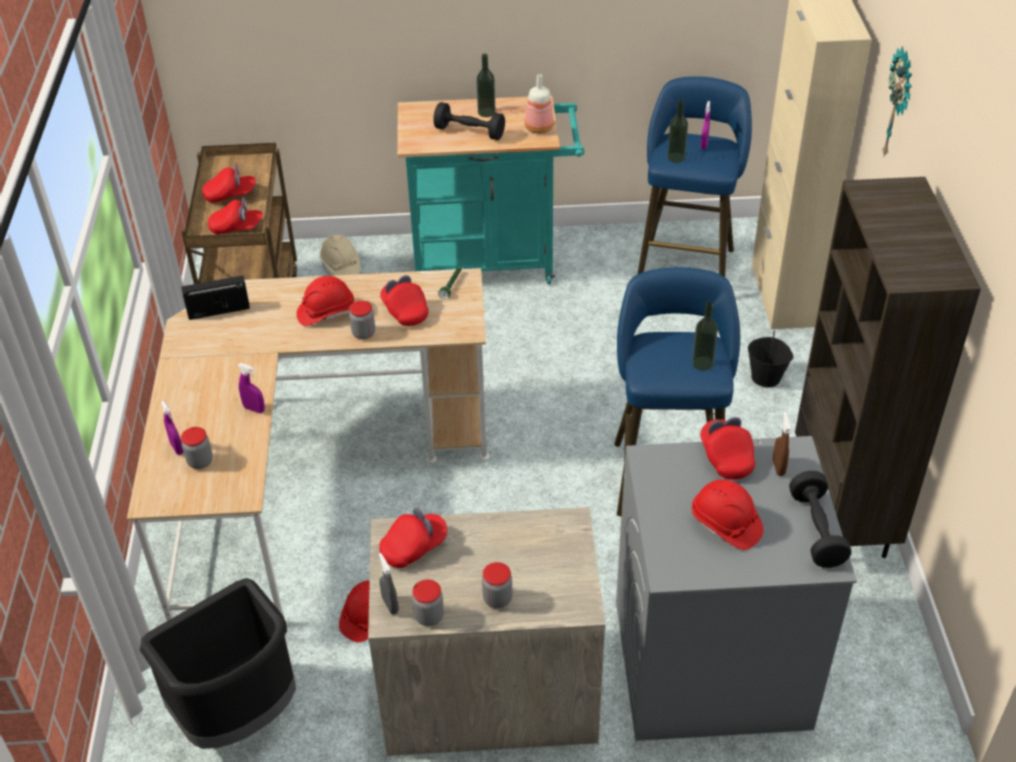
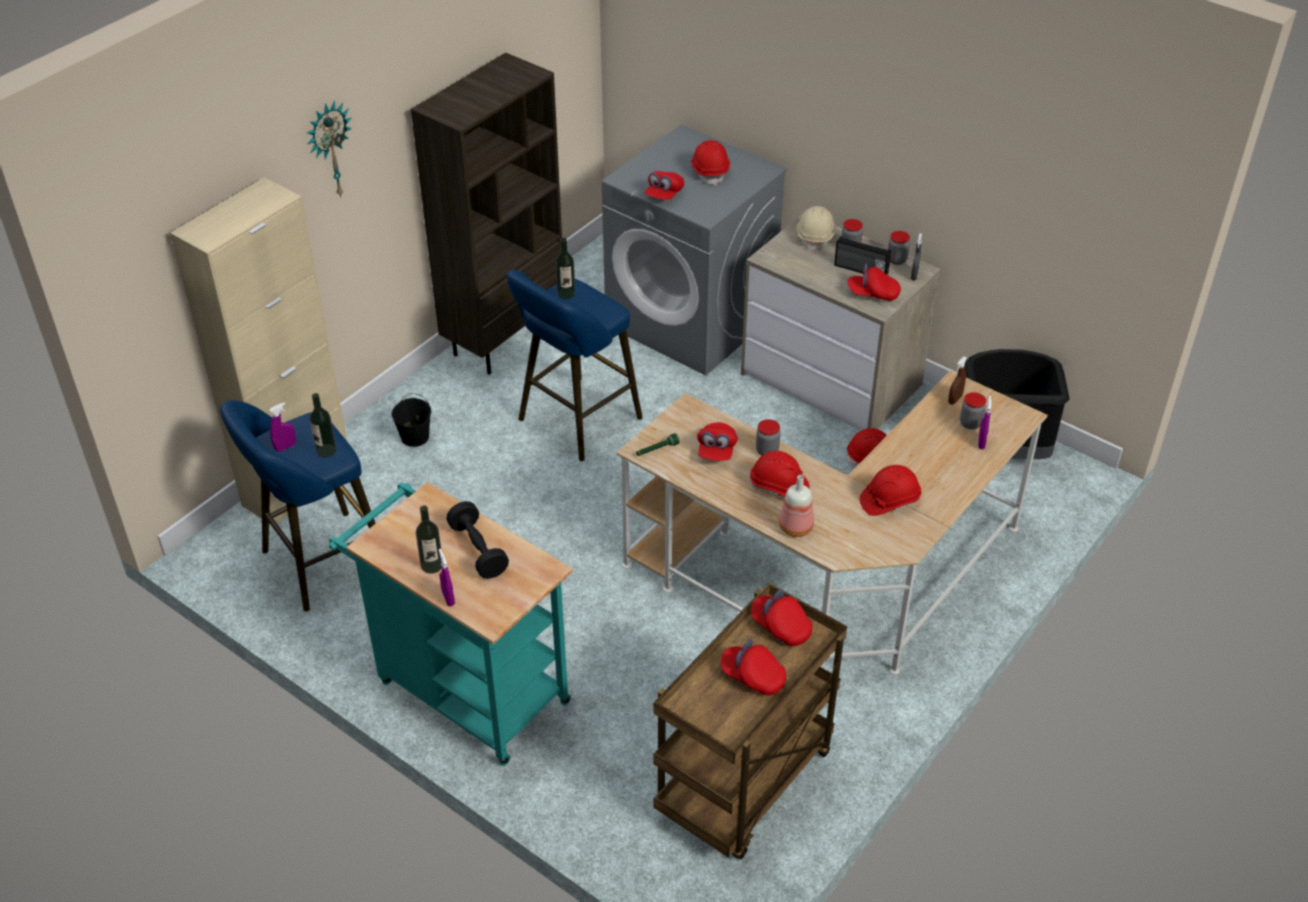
camera: 140 degrees left, 0 degrees up
radio [181,275,250,320] -> radio moved to [834,236,891,275]
purple spray bottle [238,363,265,413] -> purple spray bottle moved to [439,549,455,606]
beige hard hat [319,235,360,275] -> beige hard hat moved to [797,206,836,252]
bottle [525,74,554,134] -> bottle moved to [779,475,814,537]
brown spray bottle [773,412,791,476] -> brown spray bottle moved to [948,356,967,405]
black dumbbell [789,471,852,568] -> none
none -> red hard hat [860,465,921,516]

